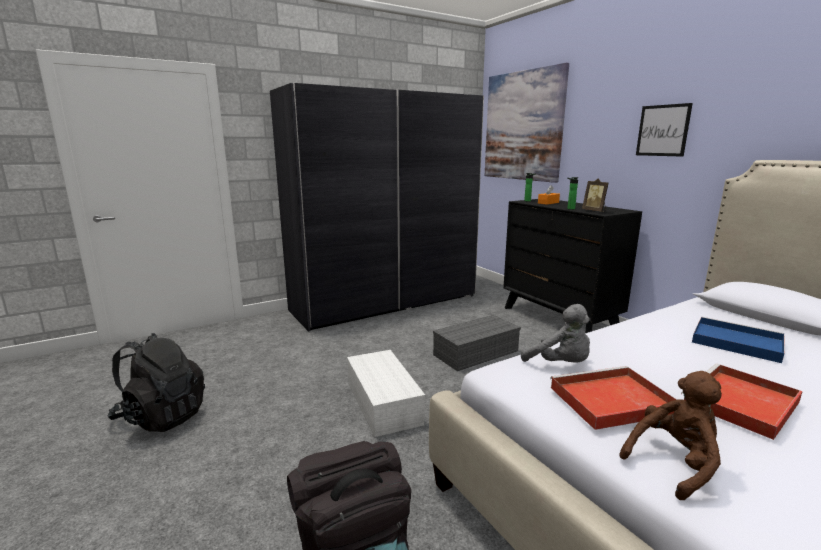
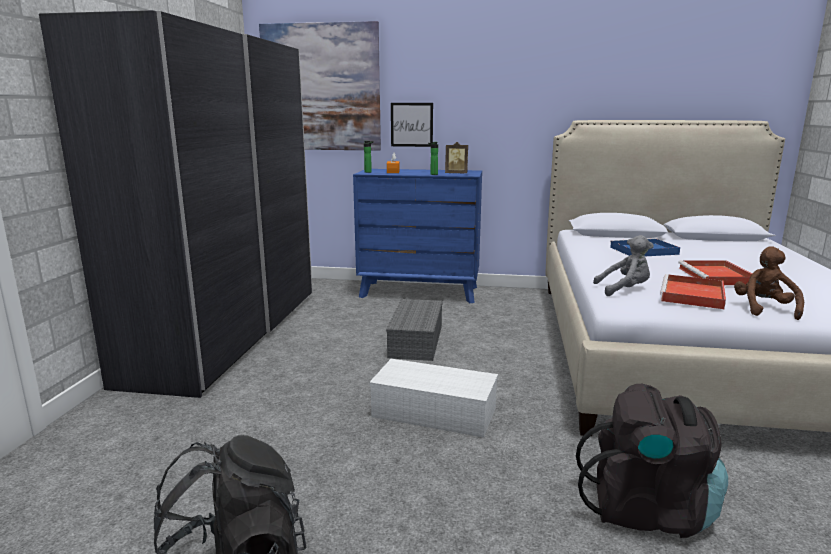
camera: 50 degrees left, 0 degrees up
black dresser [503,199,642,333] -> blue dresser [353,169,482,303]
picture [636,103,693,157] -> picture moved to [391,103,433,147]

